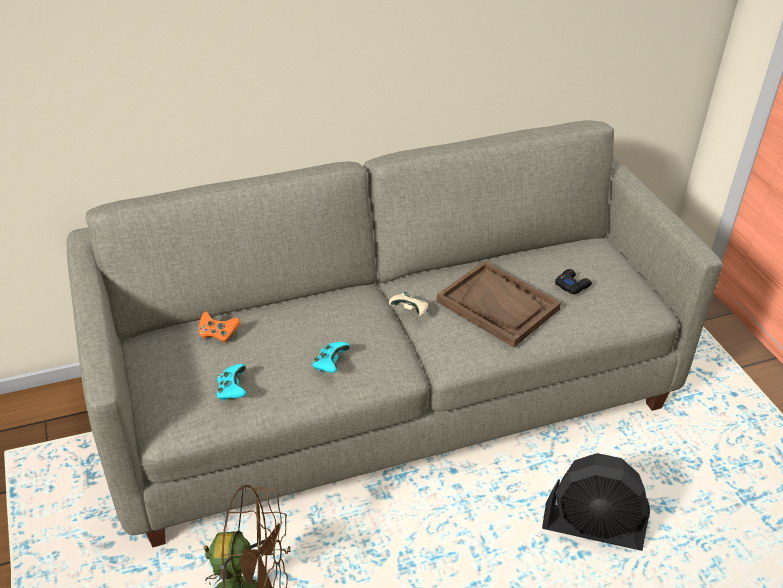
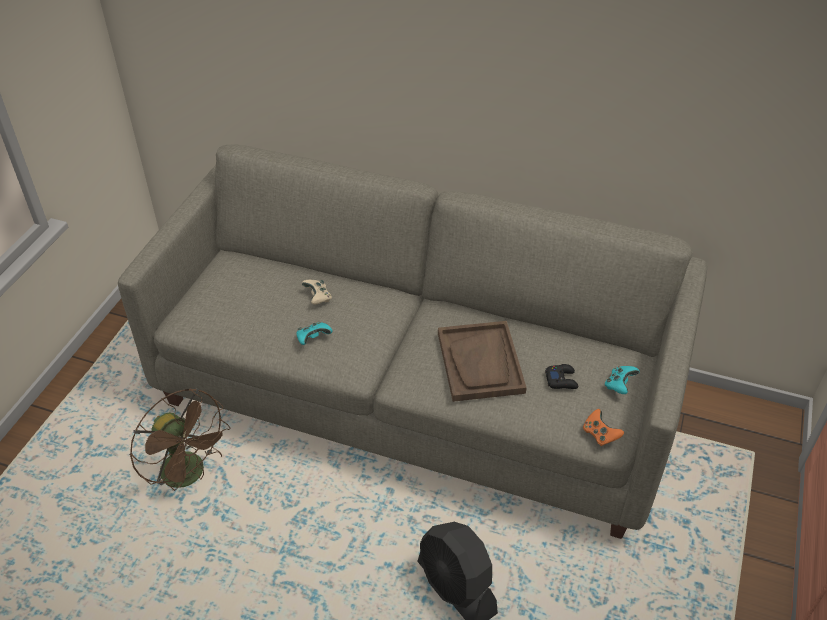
camera: 40 degrees right, 5 degrees up
orange game controller [199,311,240,343] -> orange game controller moved to [583,409,624,446]
turquoise game controller [217,364,246,401] -> turquoise game controller moved to [605,366,640,394]
beige game controller [389,291,428,316] -> beige game controller moved to [302,280,332,305]

